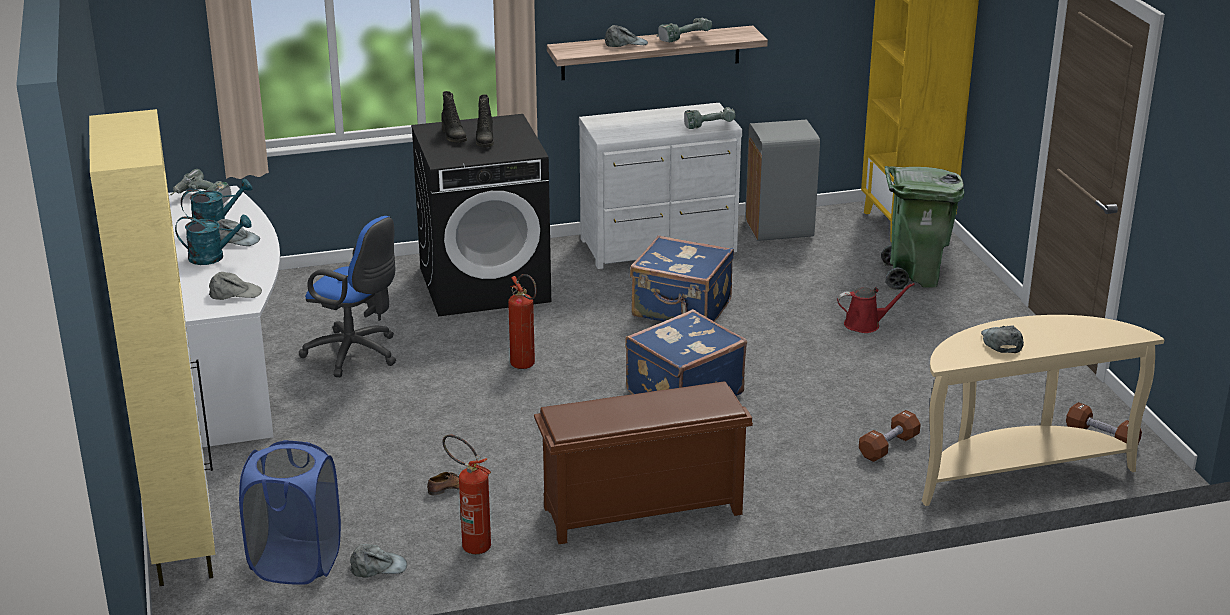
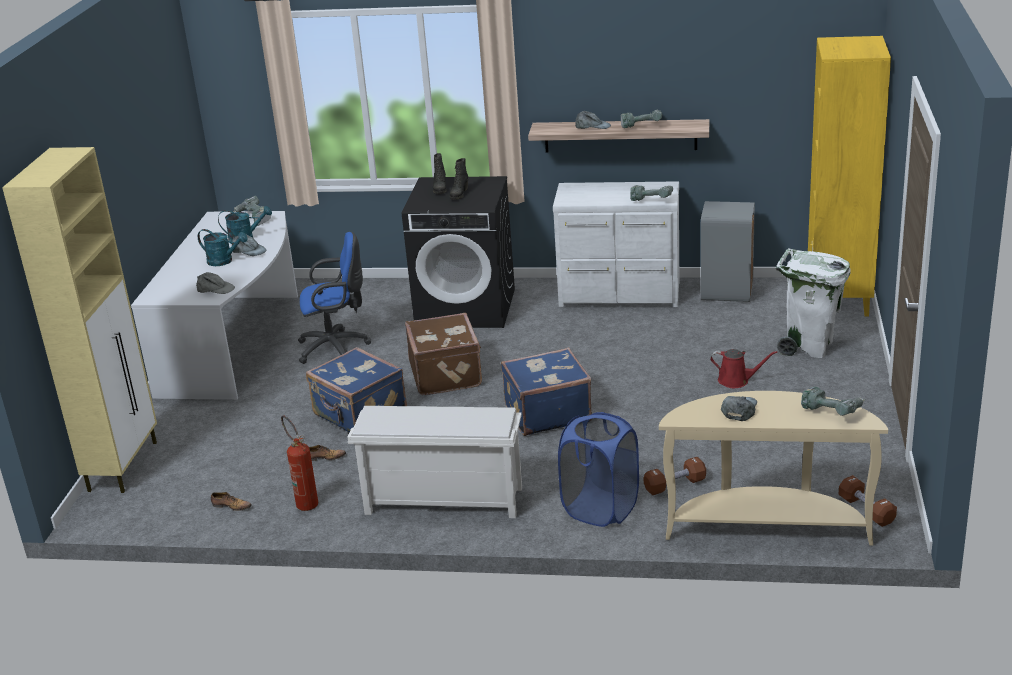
camera: 25 degrees right, 0 degrees up
blue laundry basket [239,440,341,585] -> blue laundry basket moved to [558,412,639,527]
blue office chair [299,216,396,377] -> blue office chair turned 60 degrees counterclockwise [298,232,371,364]
grey cap [350,544,407,578] -> shoe [211,492,252,511]
fire extinguisher [508,274,537,369] -> brown suitcase [405,313,482,395]
brown shoe rack [534,381,753,544] -> white shoe rack [347,406,522,518]
blue suitcase [630,235,734,322] -> blue suitcase moved to [306,347,407,432]
green trash can [881,166,964,290] -> white trash can [776,248,851,358]
none -> power drill [801,387,865,416]

